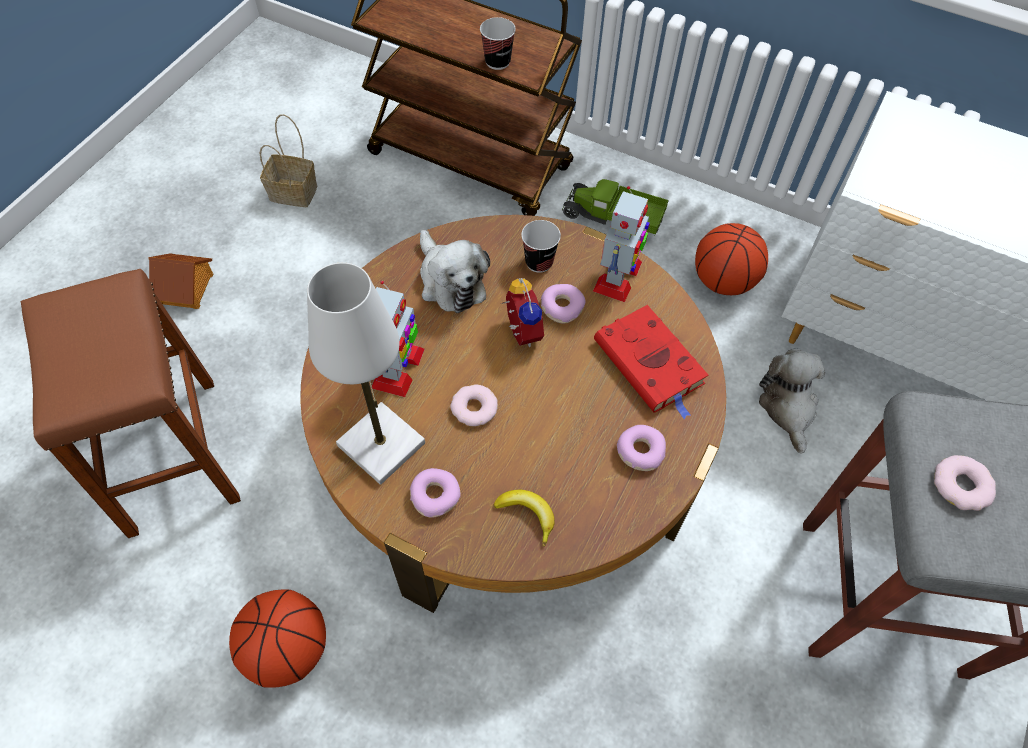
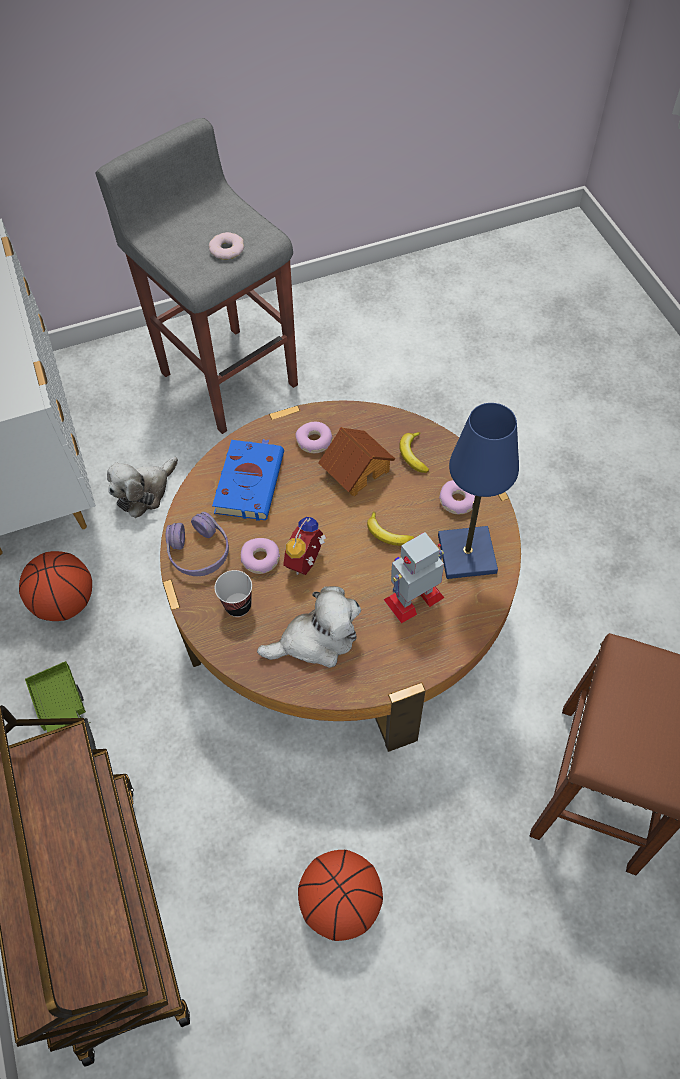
camera: 135 degrees left, 0 degrees up
toy house [148,254,213,309] -> toy house moved to [318,427,395,496]
basketball [229,590,326,688] -> basketball moved to [298,850,383,941]
basket [260,114,317,207] -> none
white table lamp [307,263,425,485] -> blue table lamp [438,403,519,579]
plush toy [420,230,490,313] -> plush toy turned 60 degrees clockwise [257,586,361,668]
donut [450,385,498,426] -> banana [367,511,414,546]
cup [480,17,516,70] -> none
toy robot [593,186,650,302] -> purple headphones [166,512,229,576]
red book [594,305,709,420] -> blue book [212,439,284,521]

